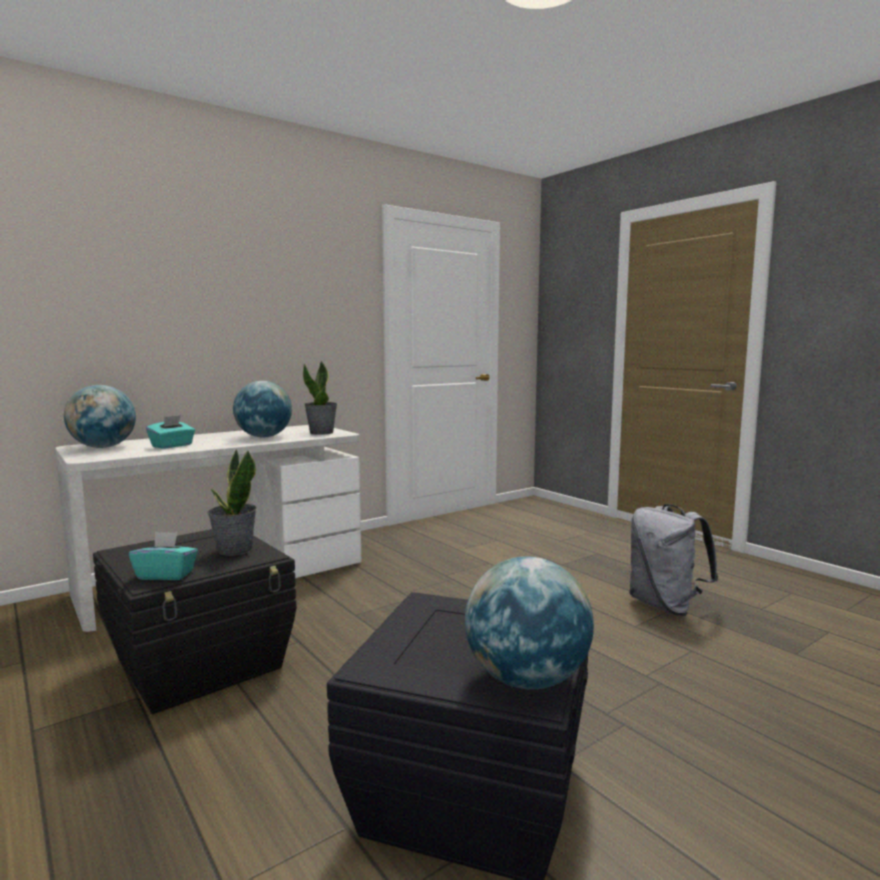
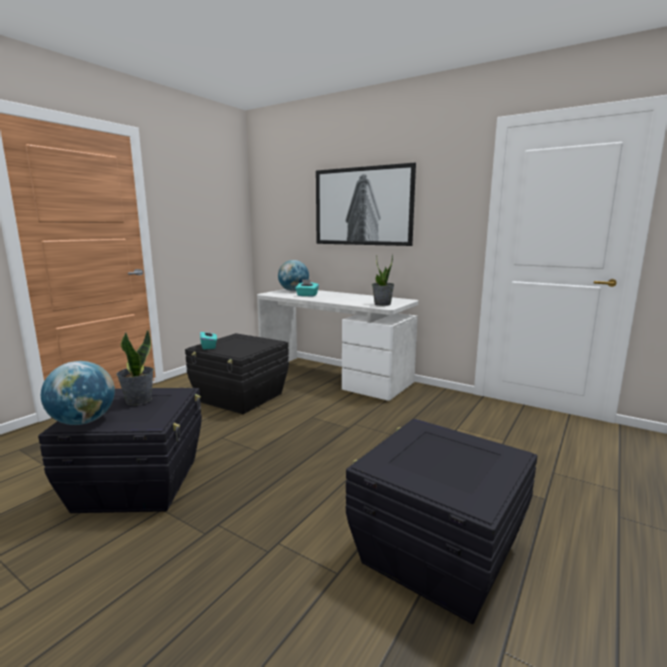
camera: 70 degrees right, 5 degrees up
potted plant [207,449,257,556] -> potted plant moved to [117,329,154,405]
globe [233,381,292,437] -> none
grey backpack [629,504,718,616] -> black storage box [346,419,537,624]
none -> picture [316,163,416,246]

